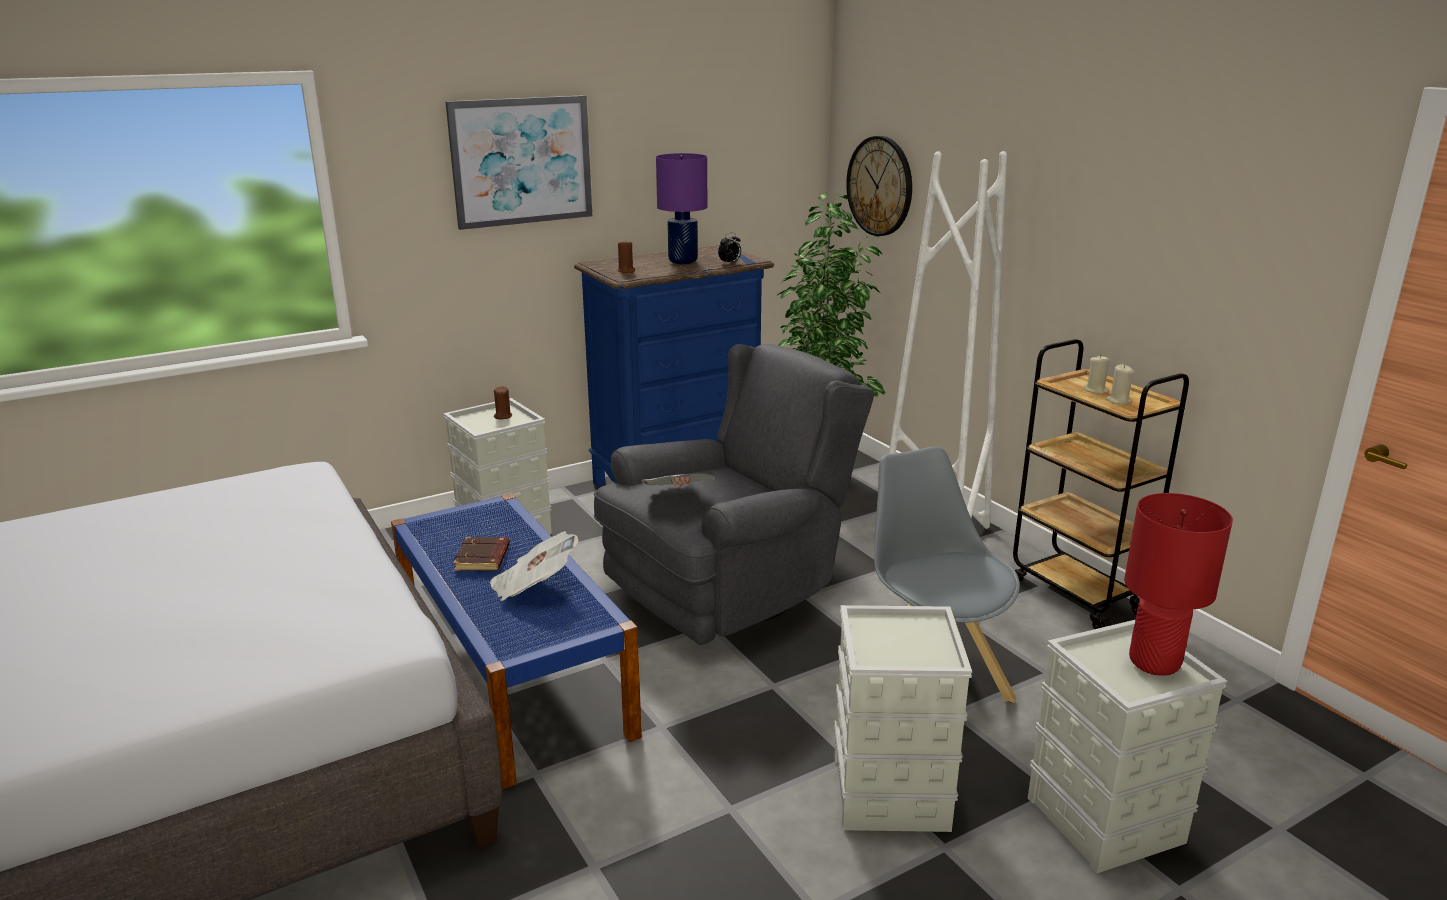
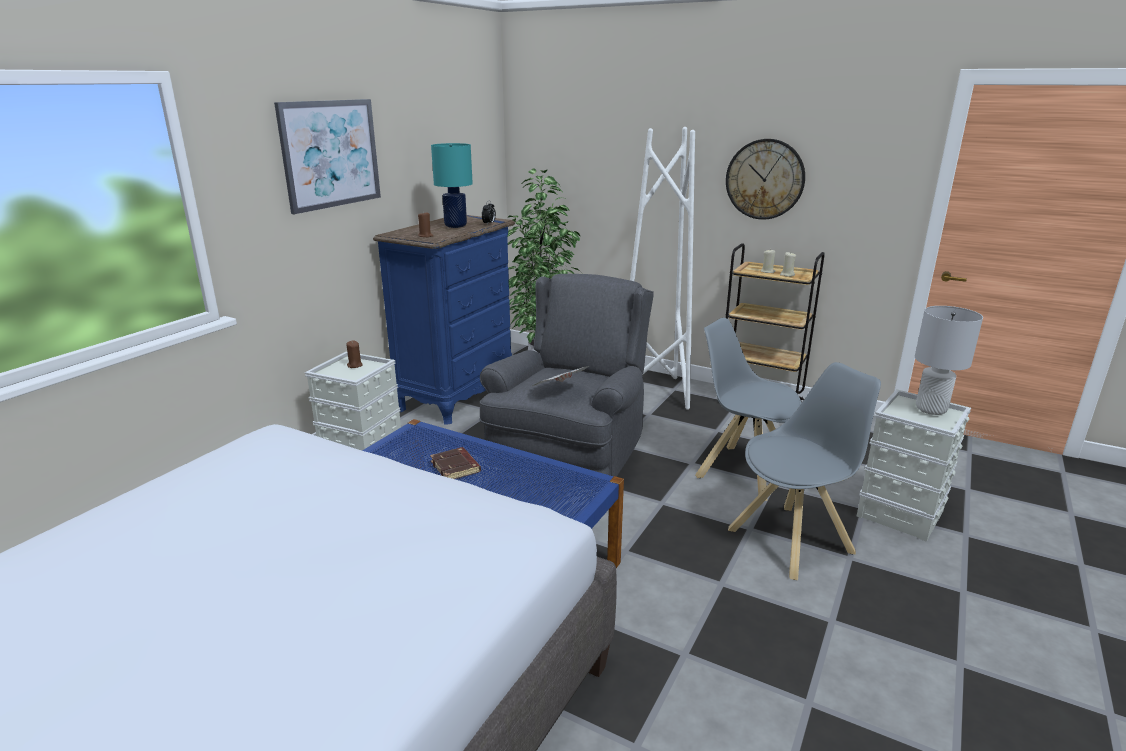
camera: 30 degrees left, 0 degrees up
newspaper [490,531,579,601] -> none
purple table lamp [656,153,707,264] -> turquoise table lamp [431,143,473,228]
grey storage box [834,605,972,832] -> grey chair [728,362,881,580]
wall clock [846,136,912,236] -> wall clock moved to [726,139,805,220]
red table lamp [1124,493,1233,676] -> grey table lamp [915,306,983,415]

